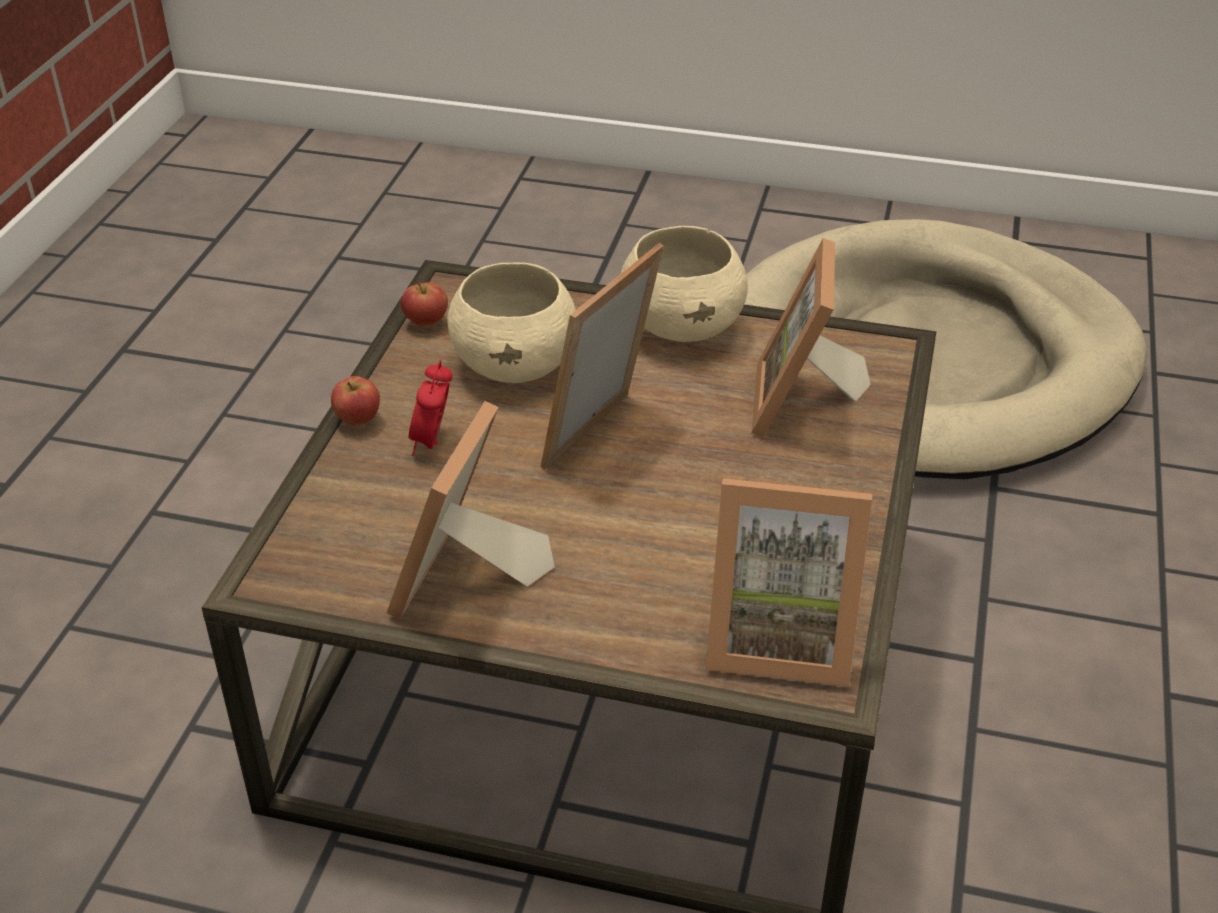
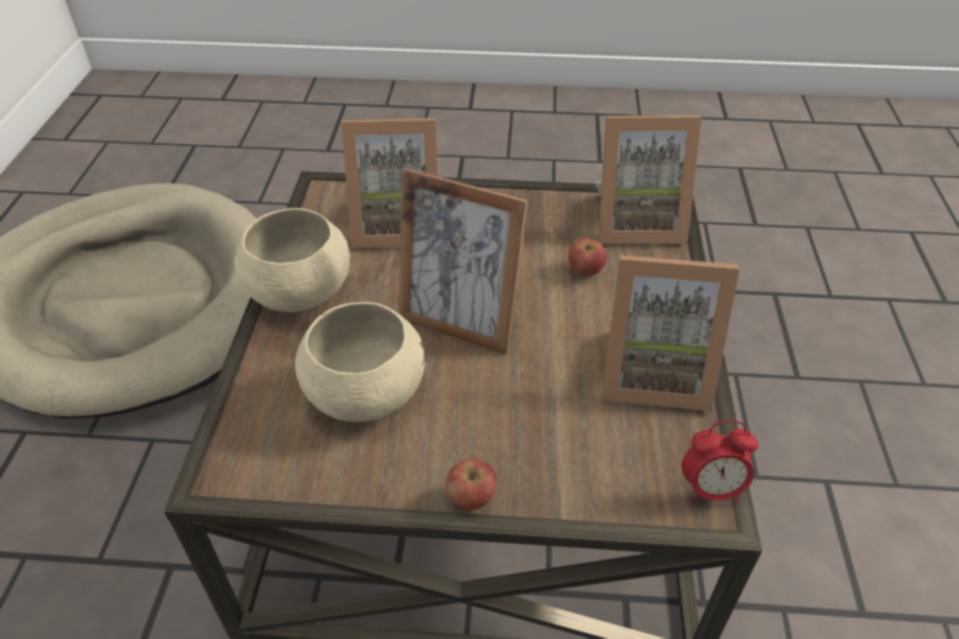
camera: 100 degrees left, 5 degrees up
apple [401,281,448,326] -> apple moved to [568,238,607,277]
alarm clock [408,360,453,456] -> alarm clock moved to [682,420,758,504]
picture frame [706,478,872,687] -> picture frame turned 90 degrees clockwise [595,115,702,243]

